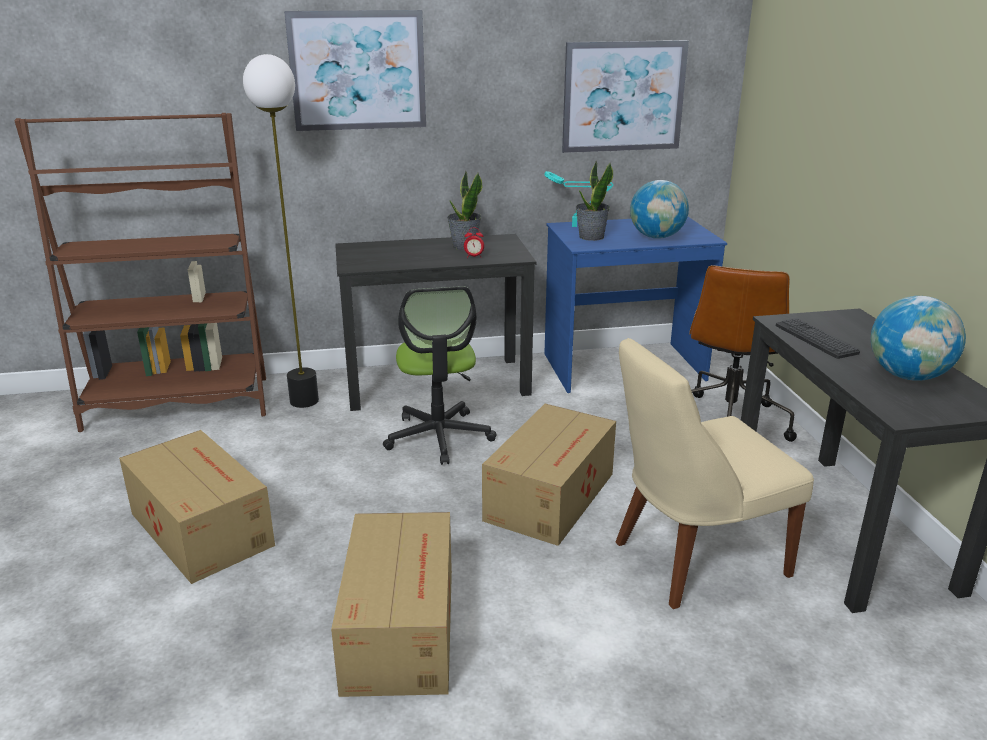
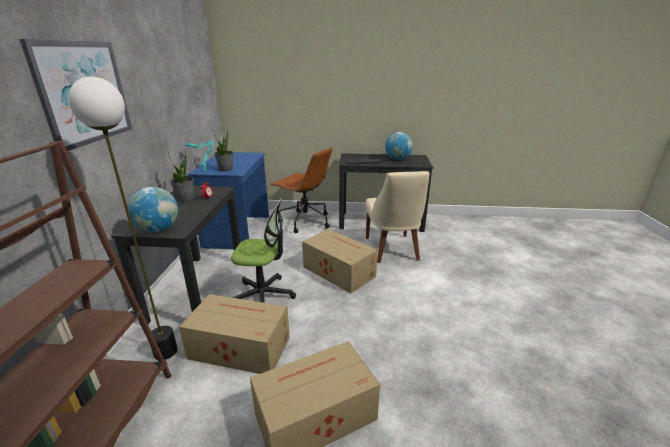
camera: 75 degrees left, 0 degrees up
cardboard box [331,512,452,697] -> cardboard box moved to [179,294,290,374]
picture [562,40,689,153] -> none
globe [630,180,689,239] -> globe moved to [127,187,178,233]

